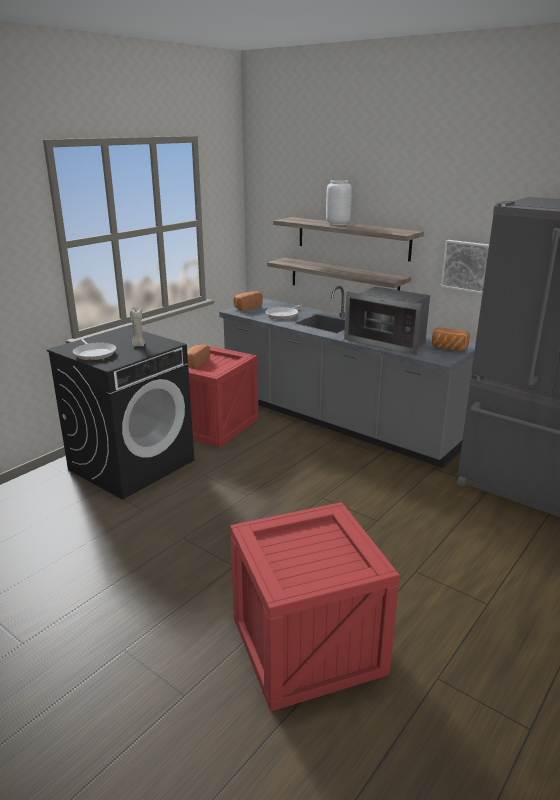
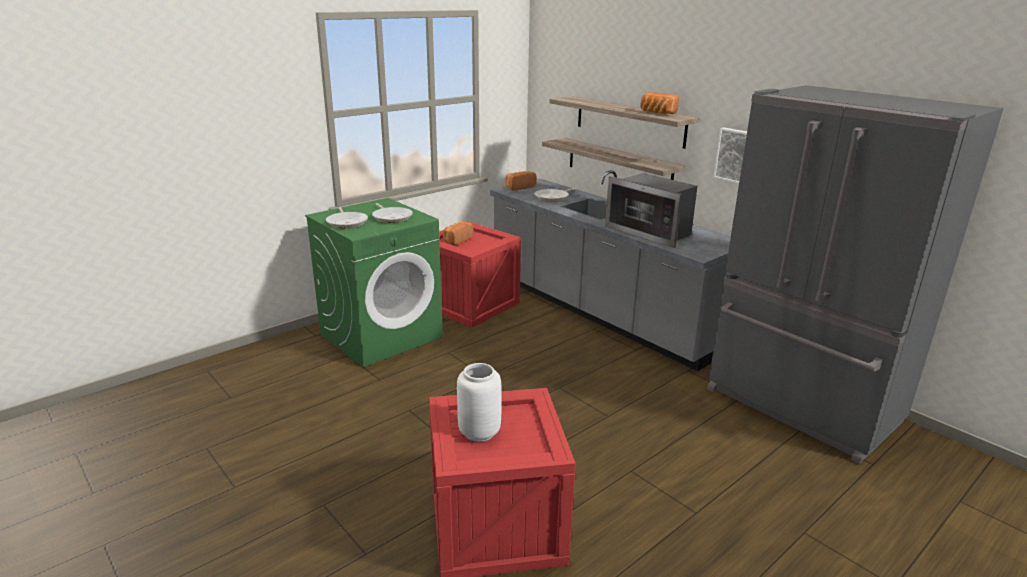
camera: 10 degrees right, 0 degrees up
black washing machine [47,326,194,499] -> green washing machine [305,198,443,367]
beige candle [130,307,146,347] -> frying pan [372,203,413,223]
white vase [326,180,352,225] -> white vase moved to [457,363,502,442]
bread [432,327,470,351] -> bread moved to [641,92,679,114]

